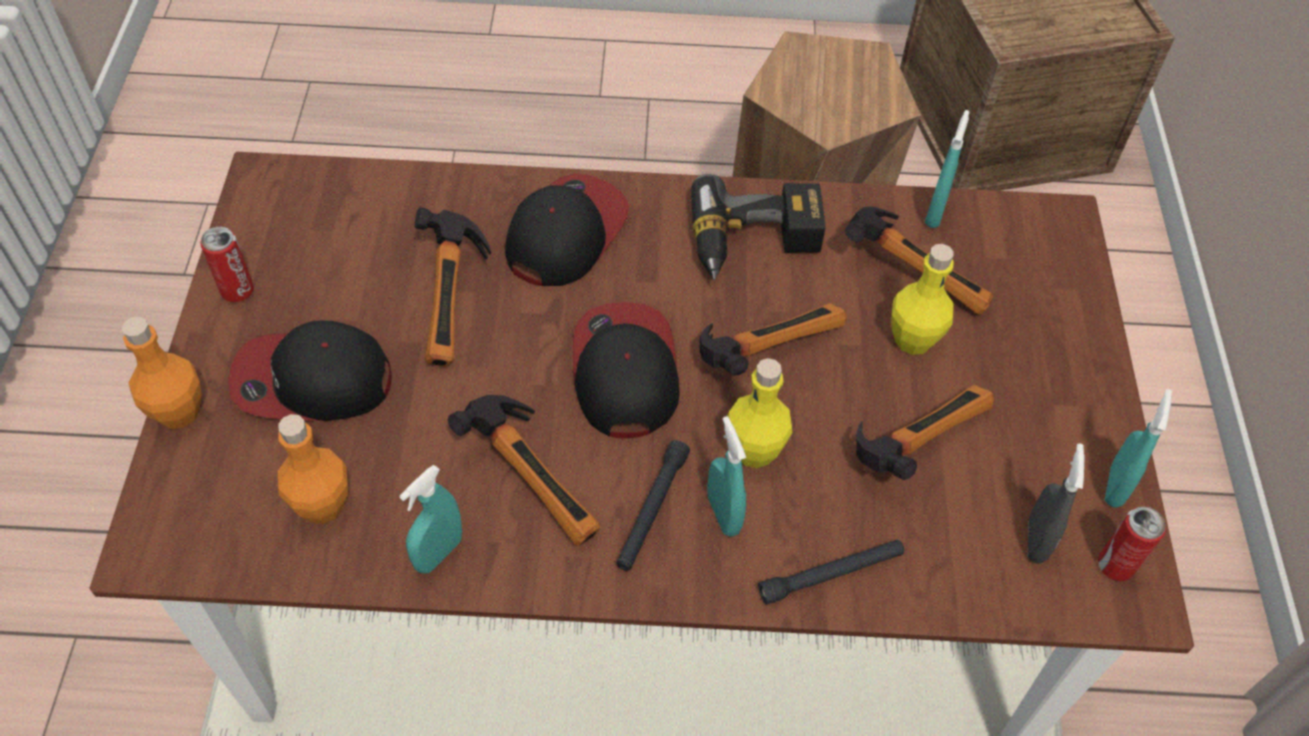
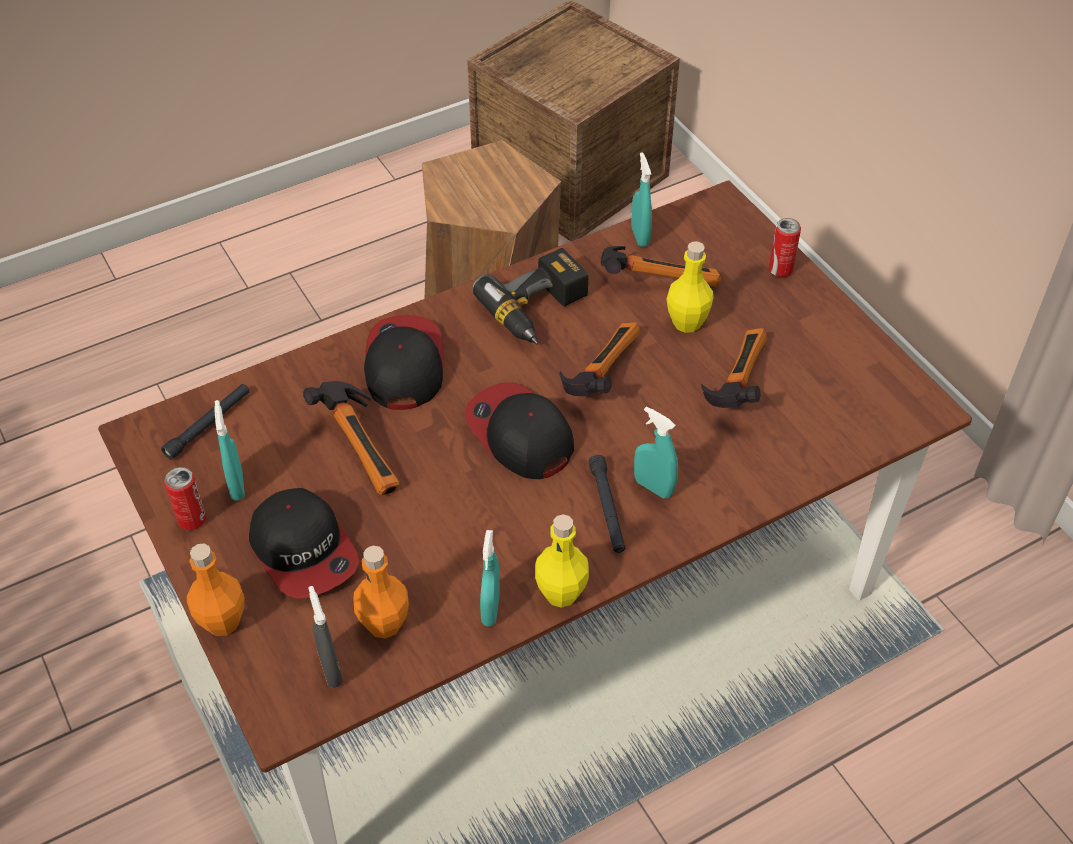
camera: 30 degrees left, 5 degrees down
cap [228,320,392,421] -> cap turned 90 degrees counterclockwise [249,488,359,599]
hammer [448,395,600,546] -> none
yellow bottle [727,358,792,468] -> yellow bottle moved to [535,514,589,608]
black flashlight [758,539,904,605] -> black flashlight moved to [161,384,249,460]
grey spray bottle [1028,443,1085,564] -> grey spray bottle moved to [308,586,343,688]
can [1098,506,1166,581] -> can moved to [769,218,801,277]
turquoise spray bottle [1105,389,1172,507] -> turquoise spray bottle moved to [214,400,245,501]

